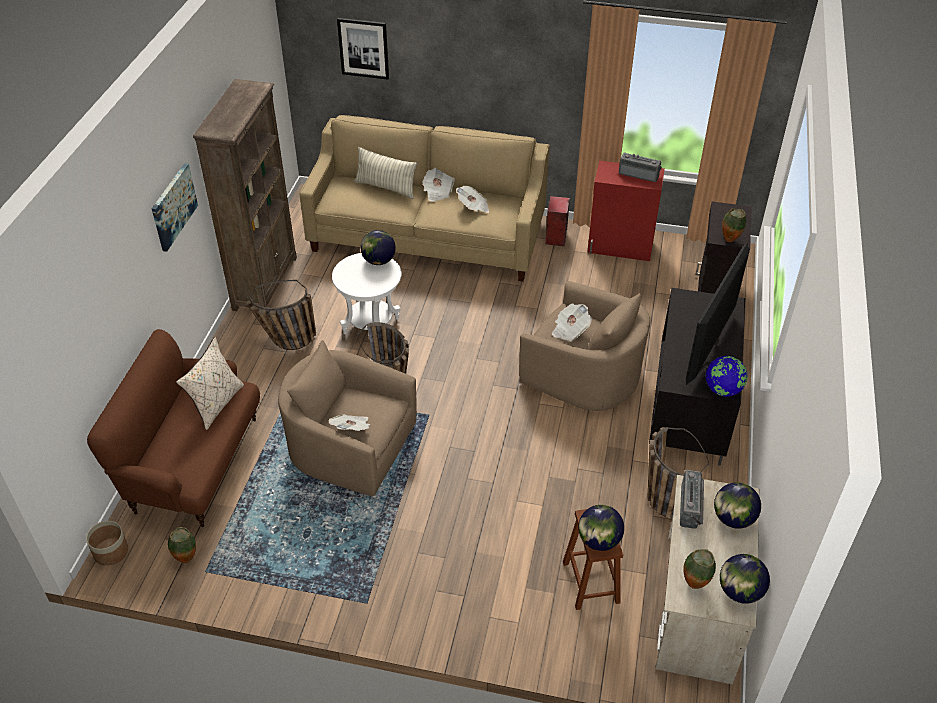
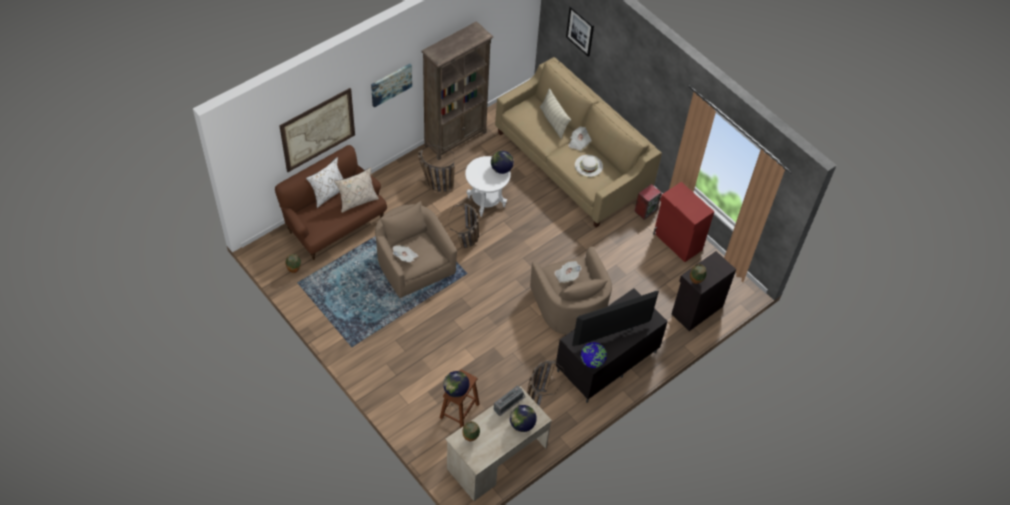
camera: 35 degrees right, 10 degrees up
planter [86,521,128,566] -> none
newspaper [456,186,489,213] -> white hat [575,155,603,177]
radio [619,153,662,182] -> none
globe [720,554,770,604] -> none
none -> picture [279,88,355,172]
none -> white pillow [306,157,343,208]

